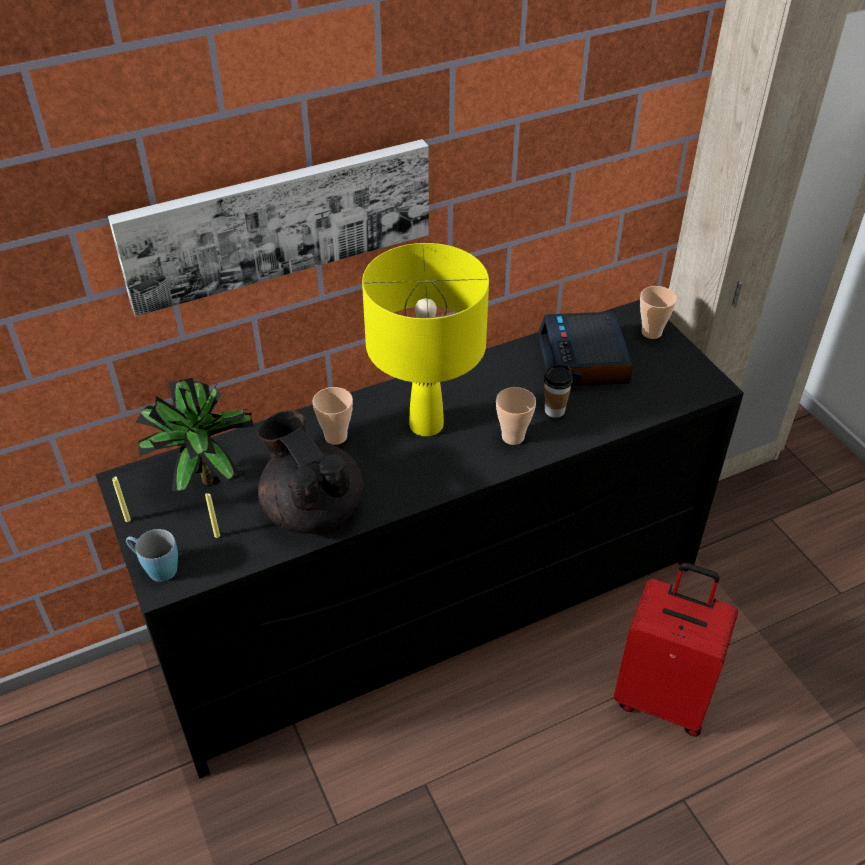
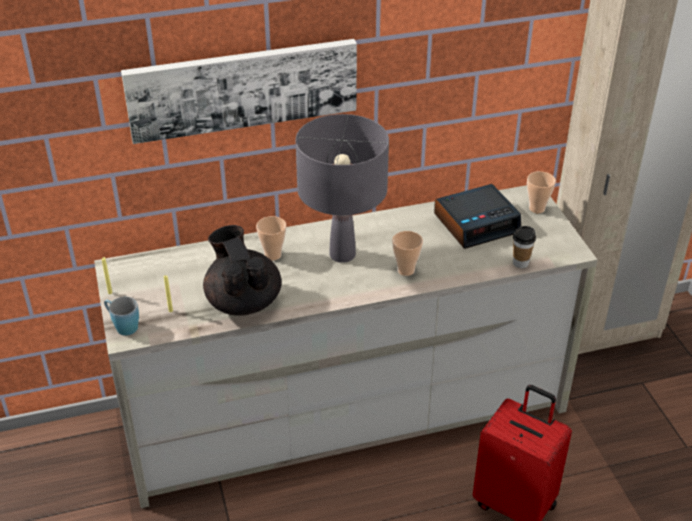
camera: 10 degrees right, 5 degrees down
black dresser [95,300,744,778] -> white dresser [94,185,597,508]
potted plant [136,378,254,494] -> none
yellow table lamp [362,243,489,437] -> grey table lamp [296,114,389,263]
alarm clock [538,312,633,386] -> alarm clock turned 120 degrees counterclockwise [434,184,521,249]
cup [544,364,573,418] -> cup moved to [513,226,536,268]

